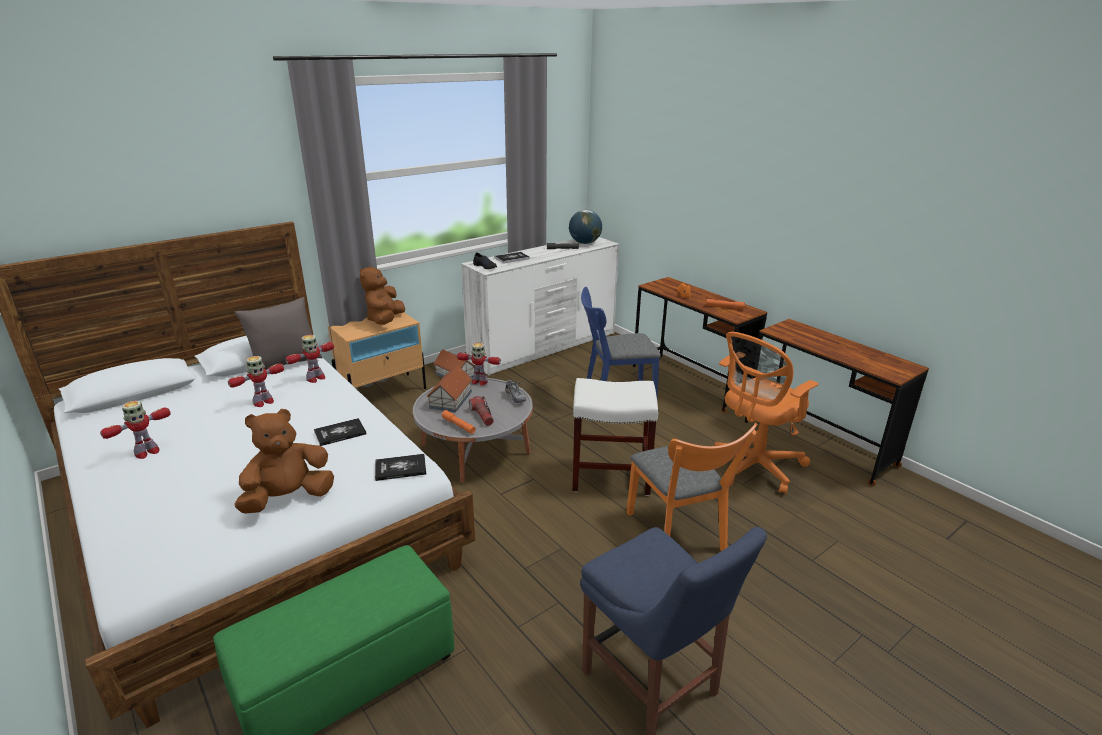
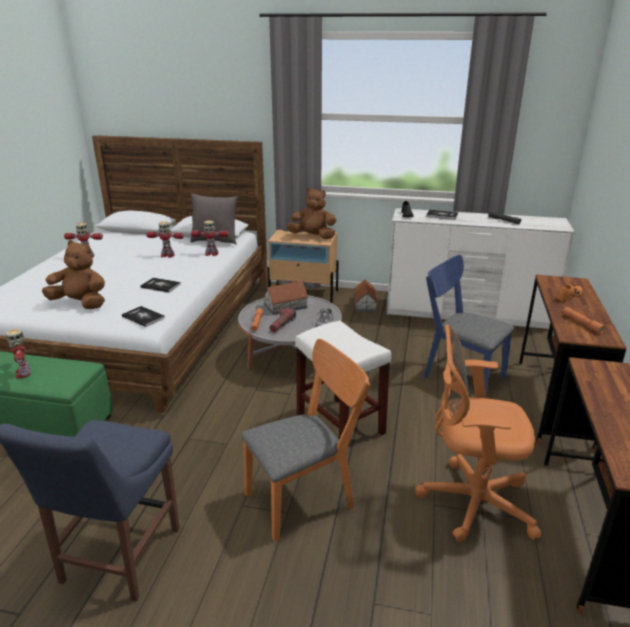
camera: 50 degrees right, 0 degrees up
brown plush toy [360,266,405,325] -> brown plush toy turned 45 degrees clockwise [287,188,336,239]
toy robot [457,343,501,386] -> toy robot moved to [6,329,30,378]
globe [569,210,602,244] -> none
orange chair [627,423,758,551] -> orange chair turned 150 degrees counterclockwise [241,339,370,542]

